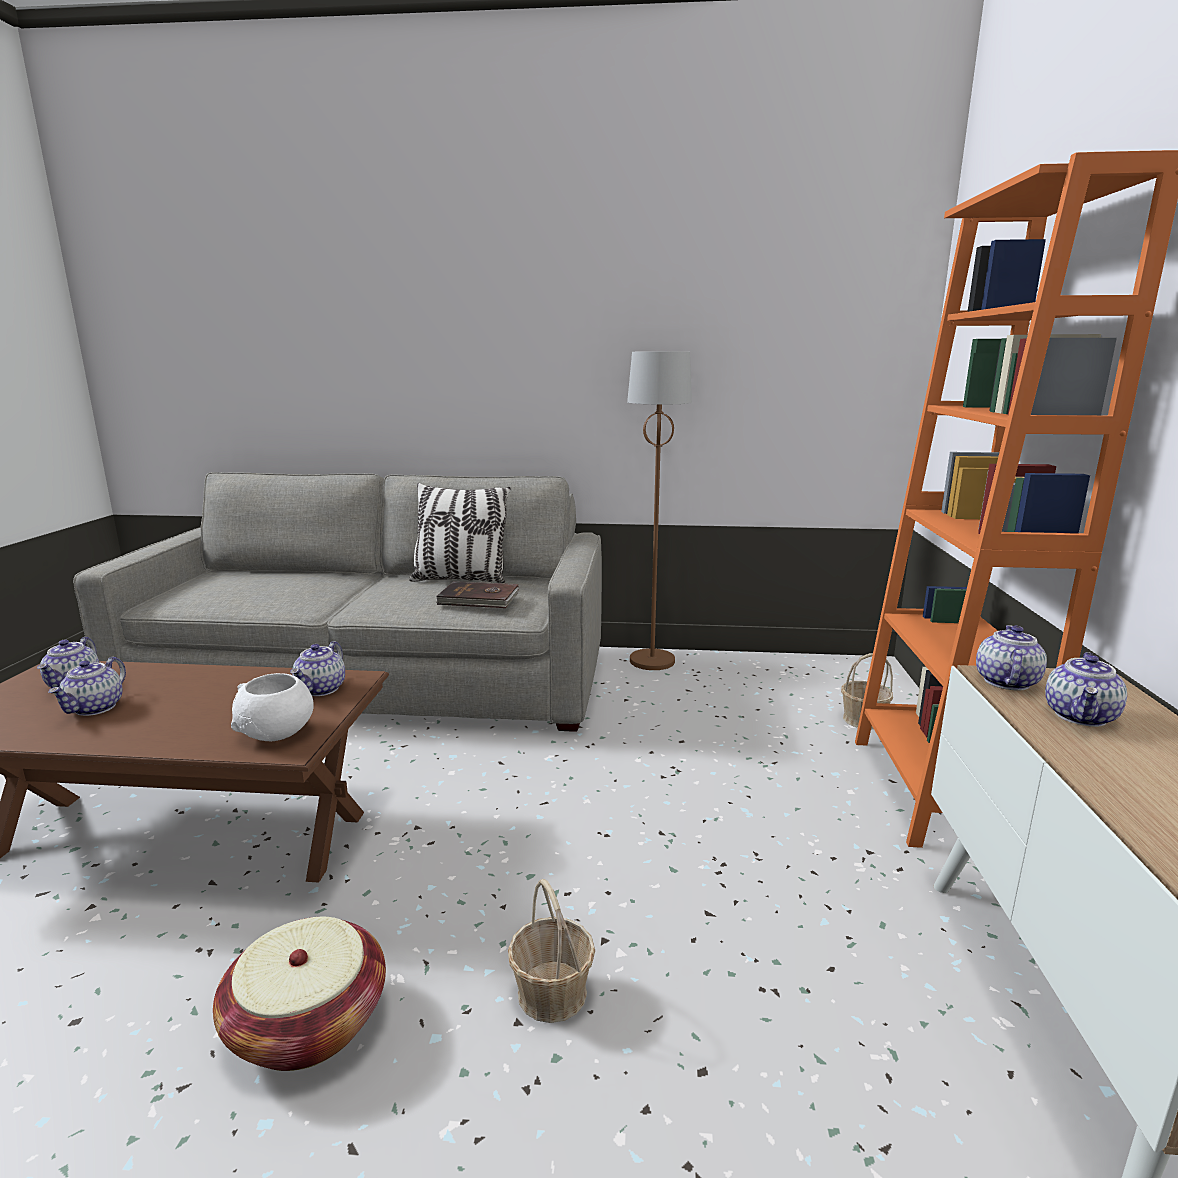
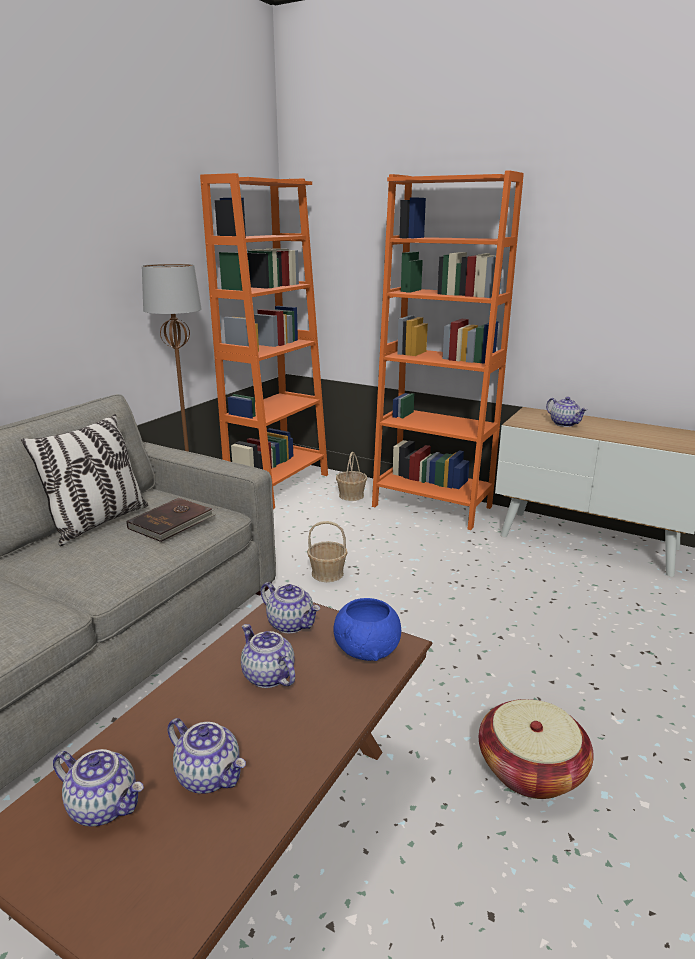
camera: 65 degrees left, 5 degrees up
white bowl [231,673,314,741] -> blue bowl [333,598,401,661]
basket [508,879,595,1023] -> basket moved to [307,521,348,582]
teapot [976,625,1047,691] -> teapot moved to [241,624,295,688]
none -> orange bookcase [200,173,328,509]

